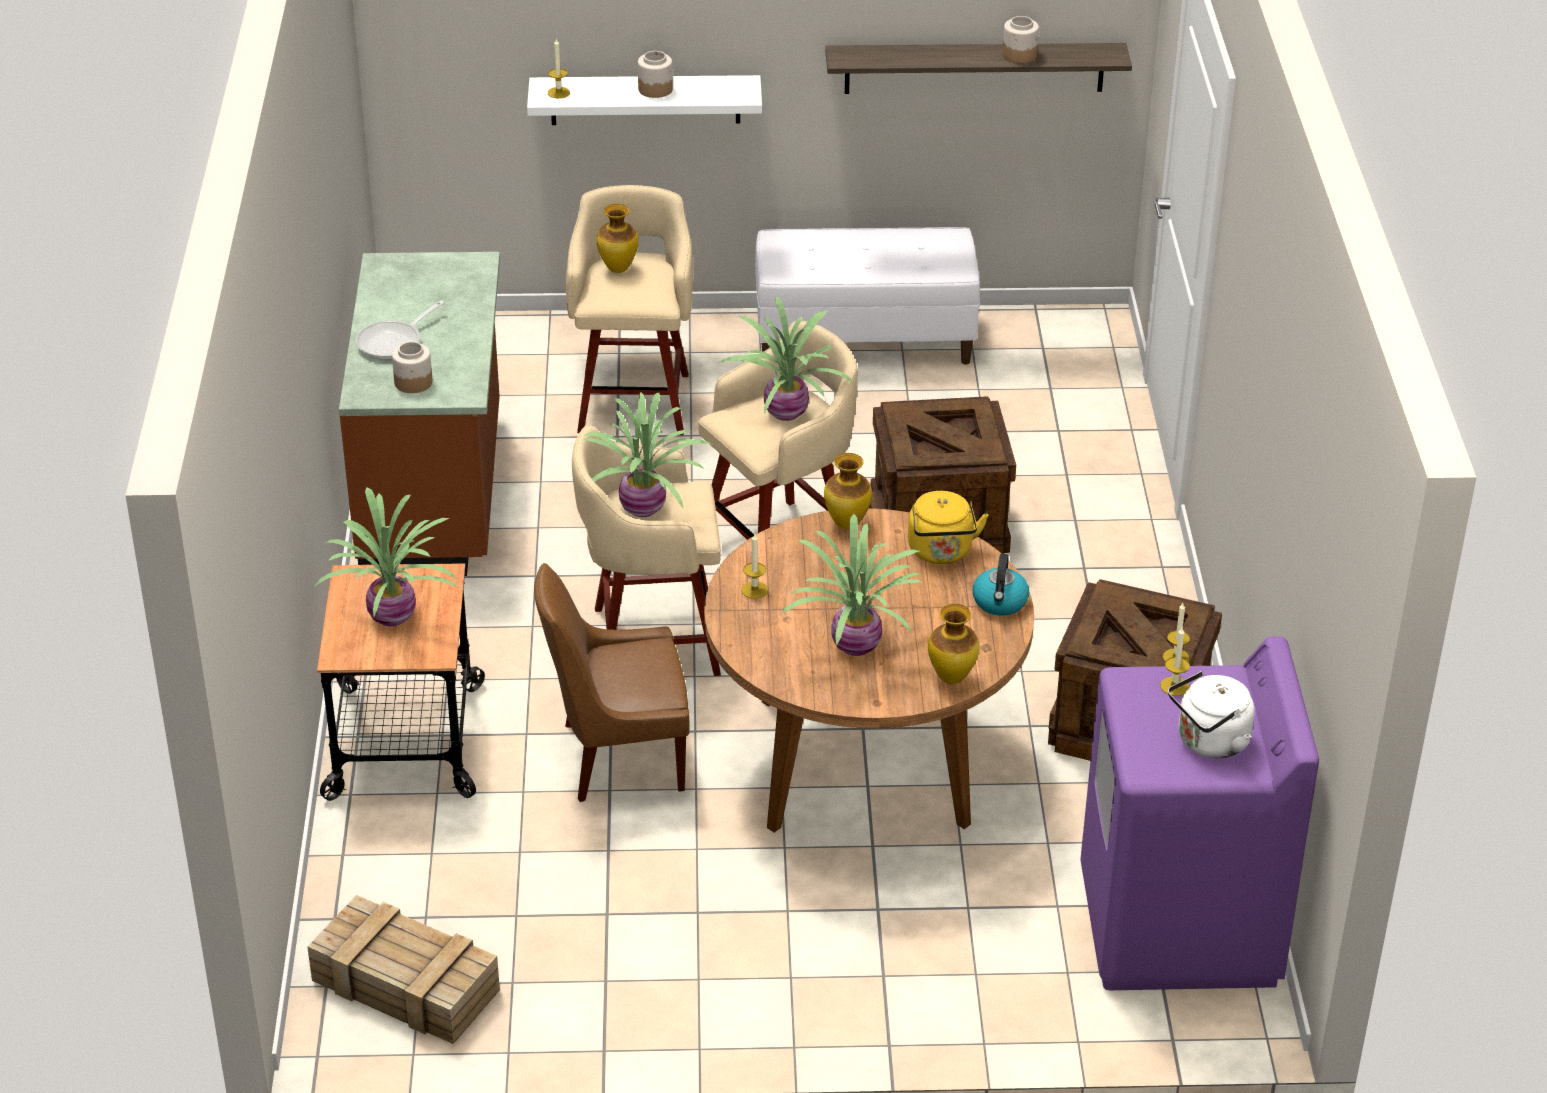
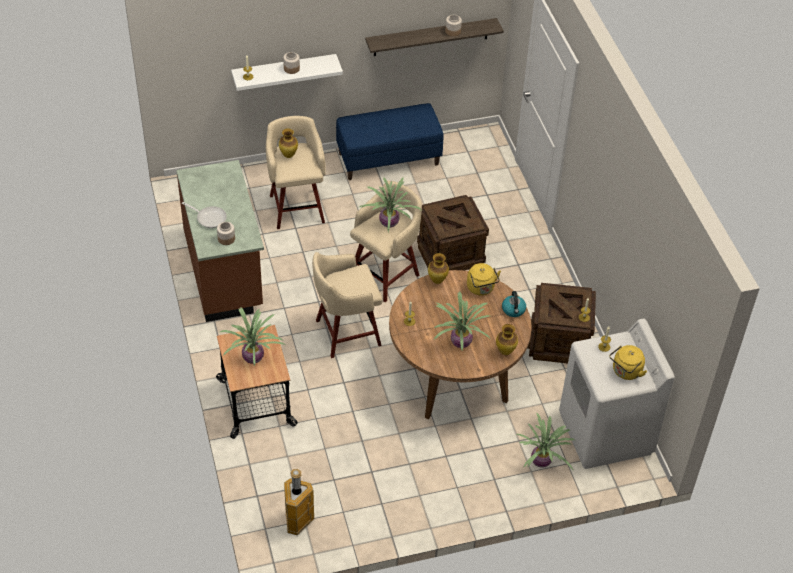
camera: 15 degrees left, 10 degrees up
crate [307,895,500,1044] -> trash can [284,469,314,536]
frying pan [355,301,445,360] -> frying pan turned 90 degrees counterclockwise [182,202,227,228]
brown chair [534,563,690,802] -> none
potted plant [583,392,712,517] -> potted plant moved to [516,412,575,471]
white bench [755,227,980,364] -> blue bench [336,103,444,180]
purple washing machine [1080,636,1319,990] -> white washing machine [559,319,675,469]
white kettle [1168,671,1255,758] -> yellow kettle [609,345,647,380]

